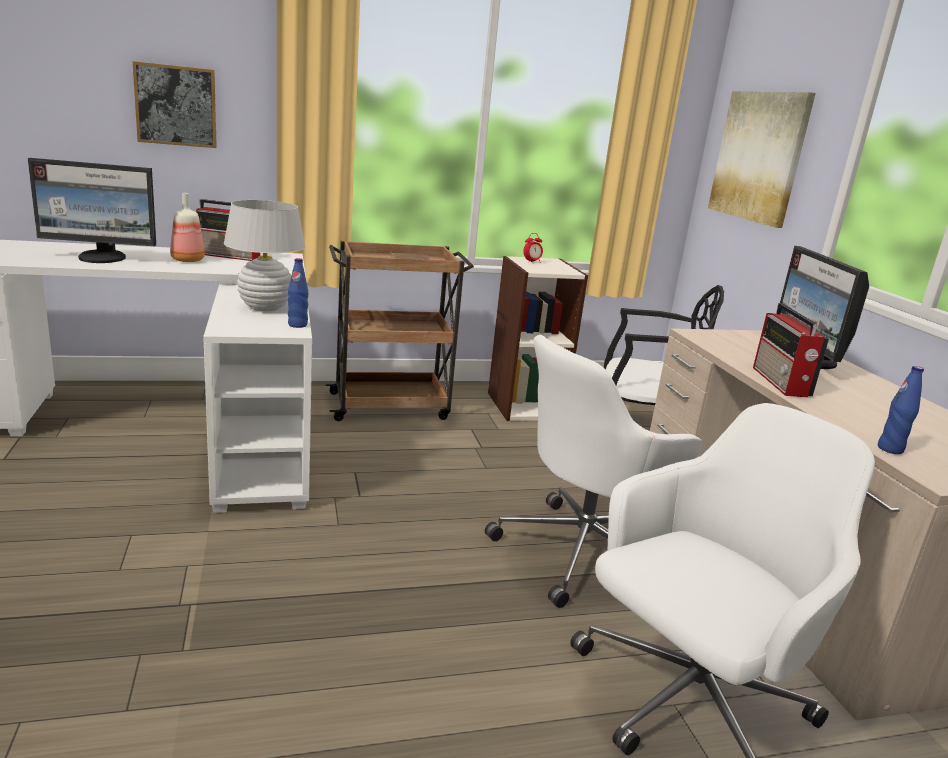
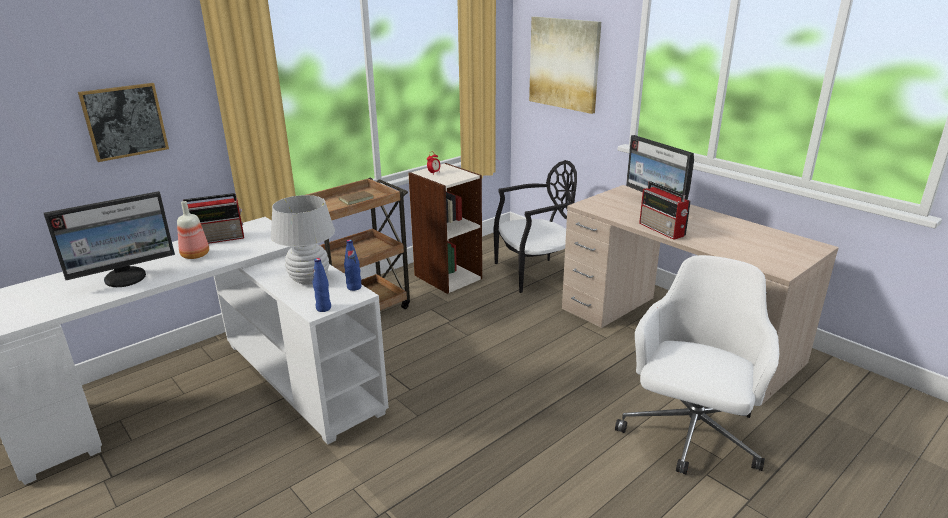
camera: 25 degrees left, 5 degrees up
white office chair [485,335,703,608] -> none
blue bottle [878,366,924,454] -> blue bottle moved to [313,258,331,312]

